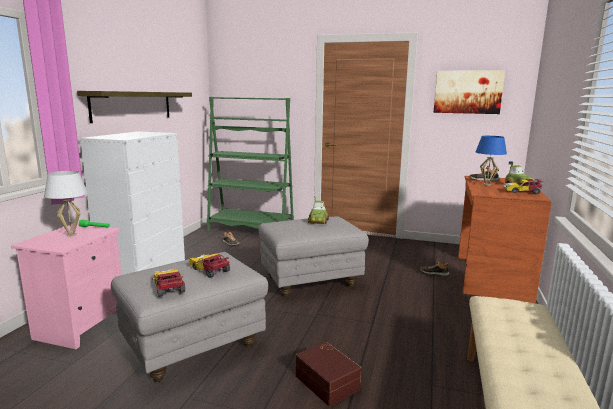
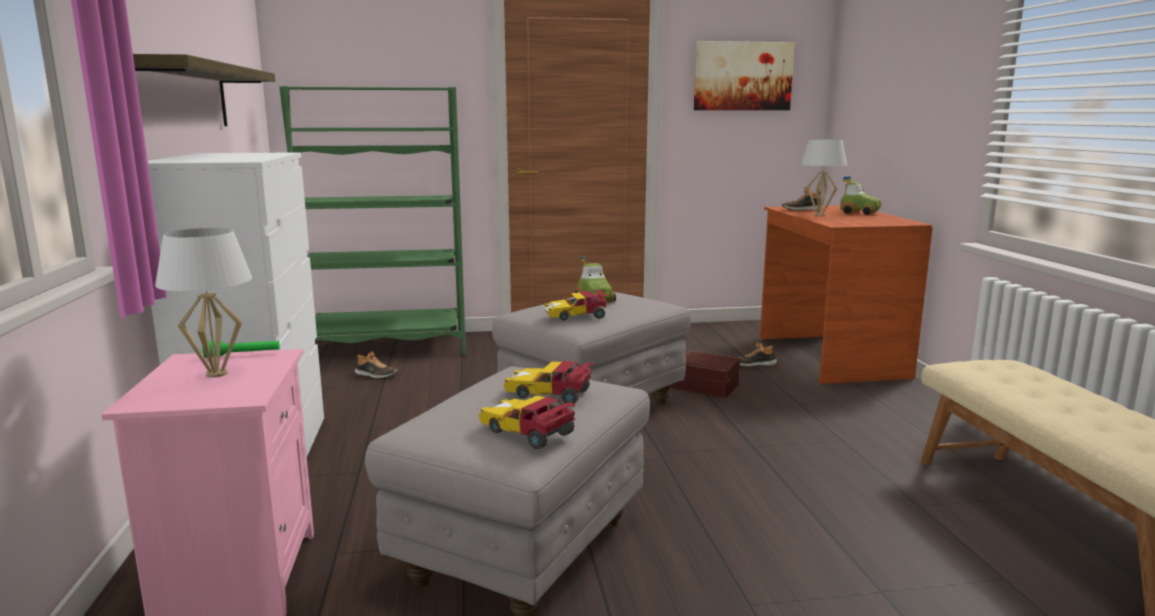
camera: 25 degrees left, 0 degrees up
brown storage box [296,342,361,407] -> brown storage box moved to [670,350,740,398]
blue table lamp [476,136,507,186] -> white table lamp [800,139,847,215]
toy car [503,179,545,194] -> toy car moved to [544,290,610,321]

